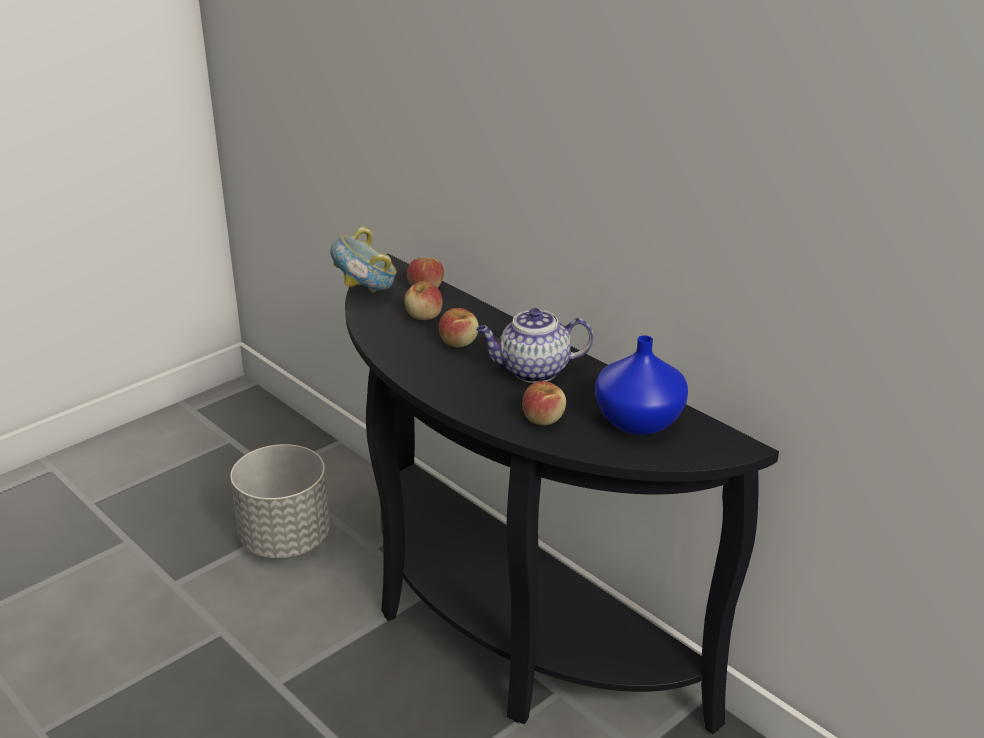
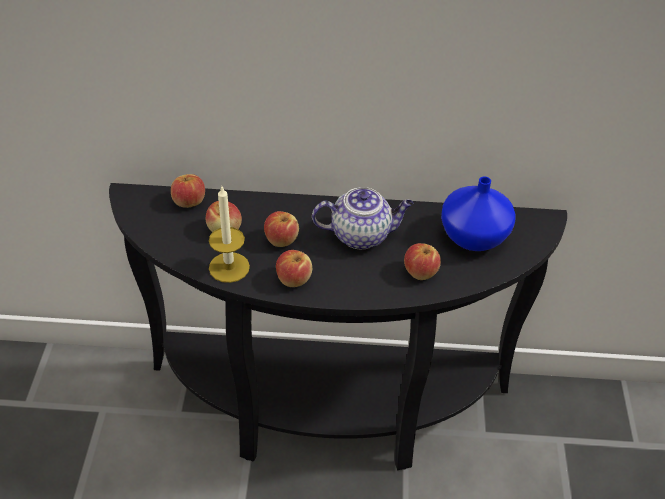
camera: 45 degrees left, 15 degrees up
grey planter [230,444,330,559] -> none
bowl [330,226,397,293] -> none
teapot [476,308,594,383] -> teapot turned 135 degrees counterclockwise [312,187,414,249]
none -> candle [209,187,250,283]
none -> apple [276,250,312,287]

